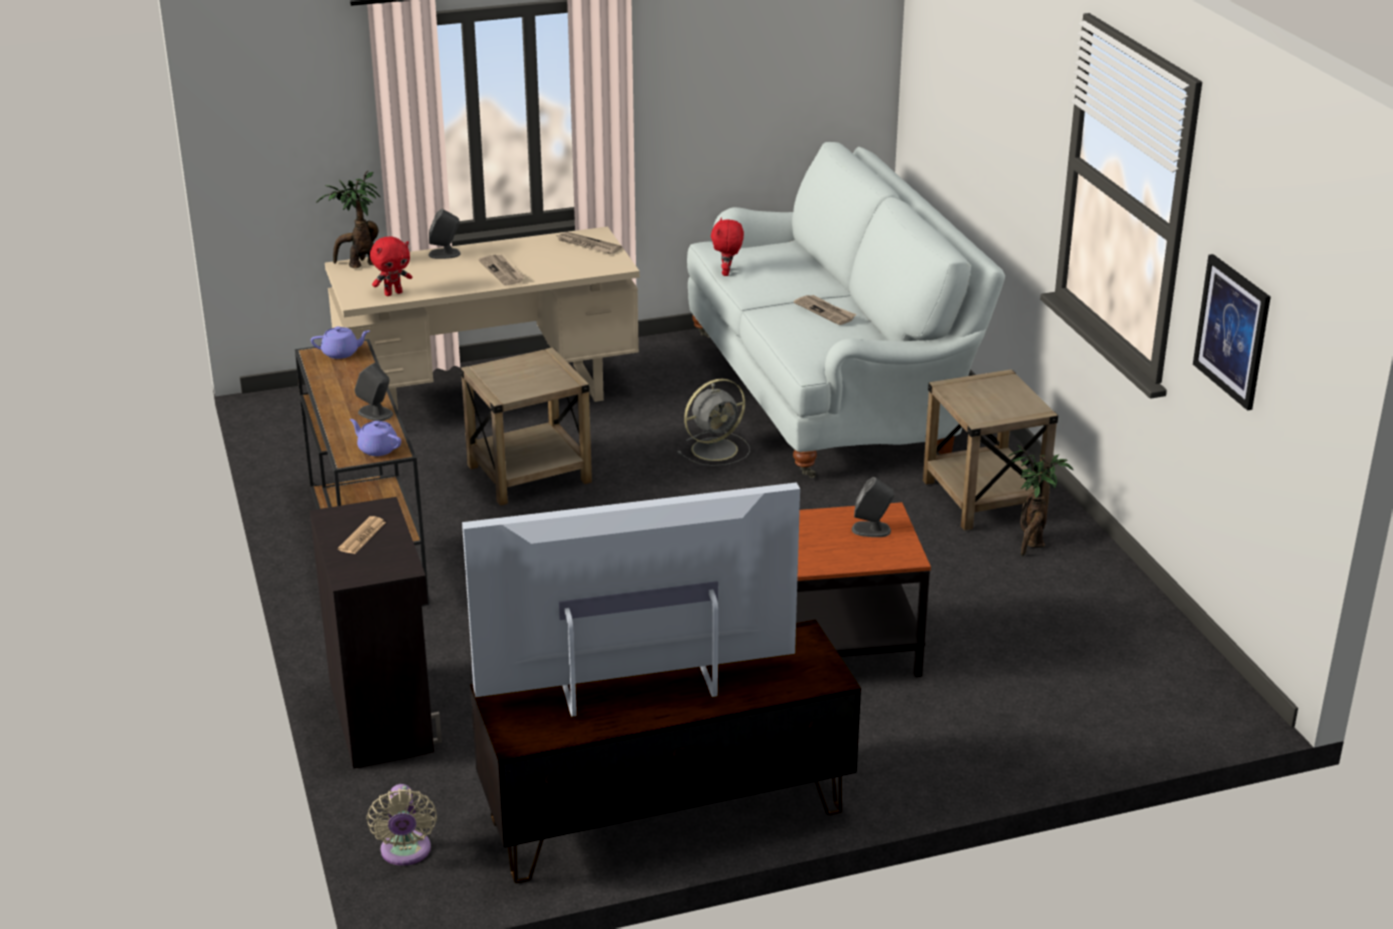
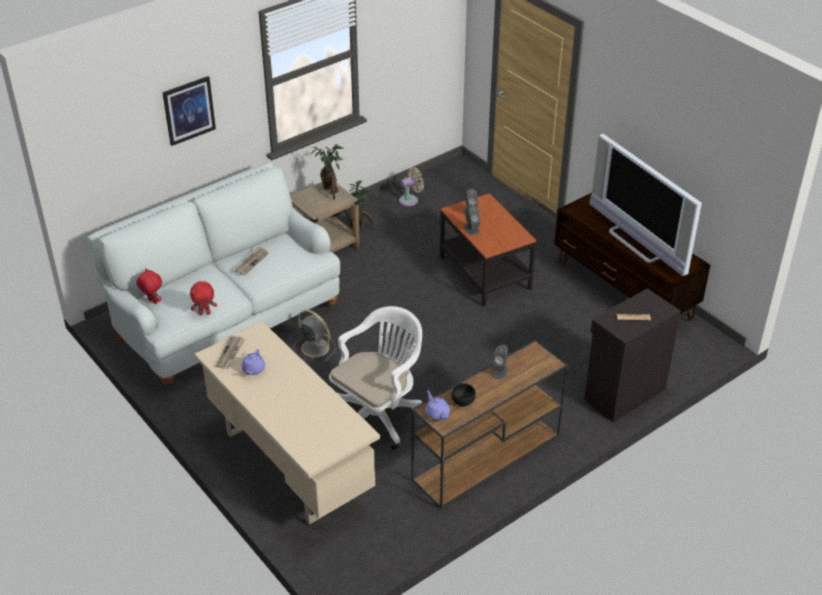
camera: 110 degrees left, 10 degrees up
potted plant [316,170,380,268] -> potted plant moved to [310,144,344,200]
purple teapot [350,419,401,456] -> purple teapot moved to [242,349,265,375]
beige fan [367,784,437,866] -> beige fan moved to [399,167,424,206]
red plush toy [370,236,412,296] -> red plush toy moved to [136,268,162,304]
grey speaker [429,209,461,259] -> grey speaker moved to [464,206,481,235]
beige side table [460,347,592,506] -> white office chair [329,306,422,450]
newspaper [478,255,525,286] -> none
picture [1193,254,1271,410] -> picture moved to [162,76,216,146]
none -> black bowl [452,383,476,406]

